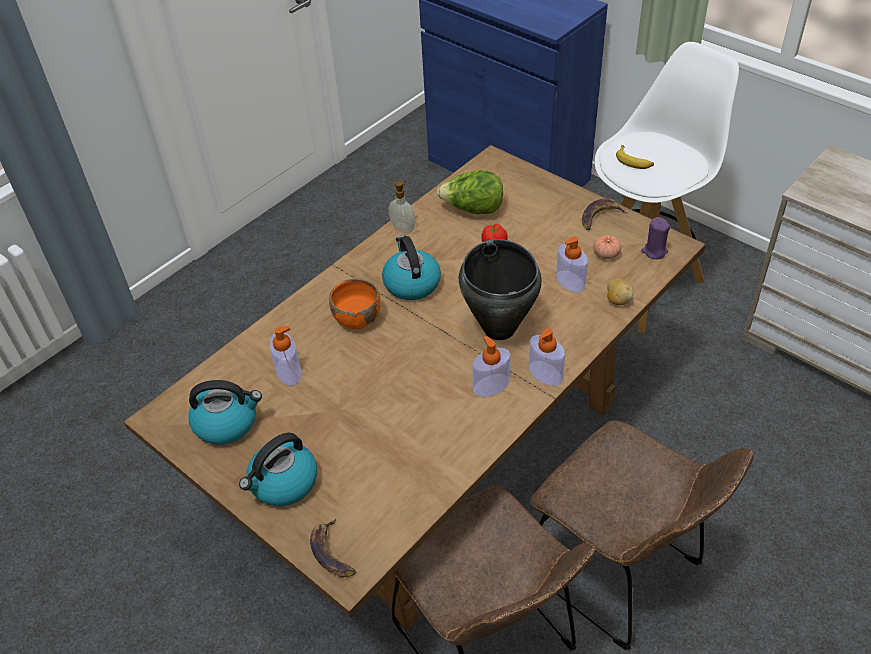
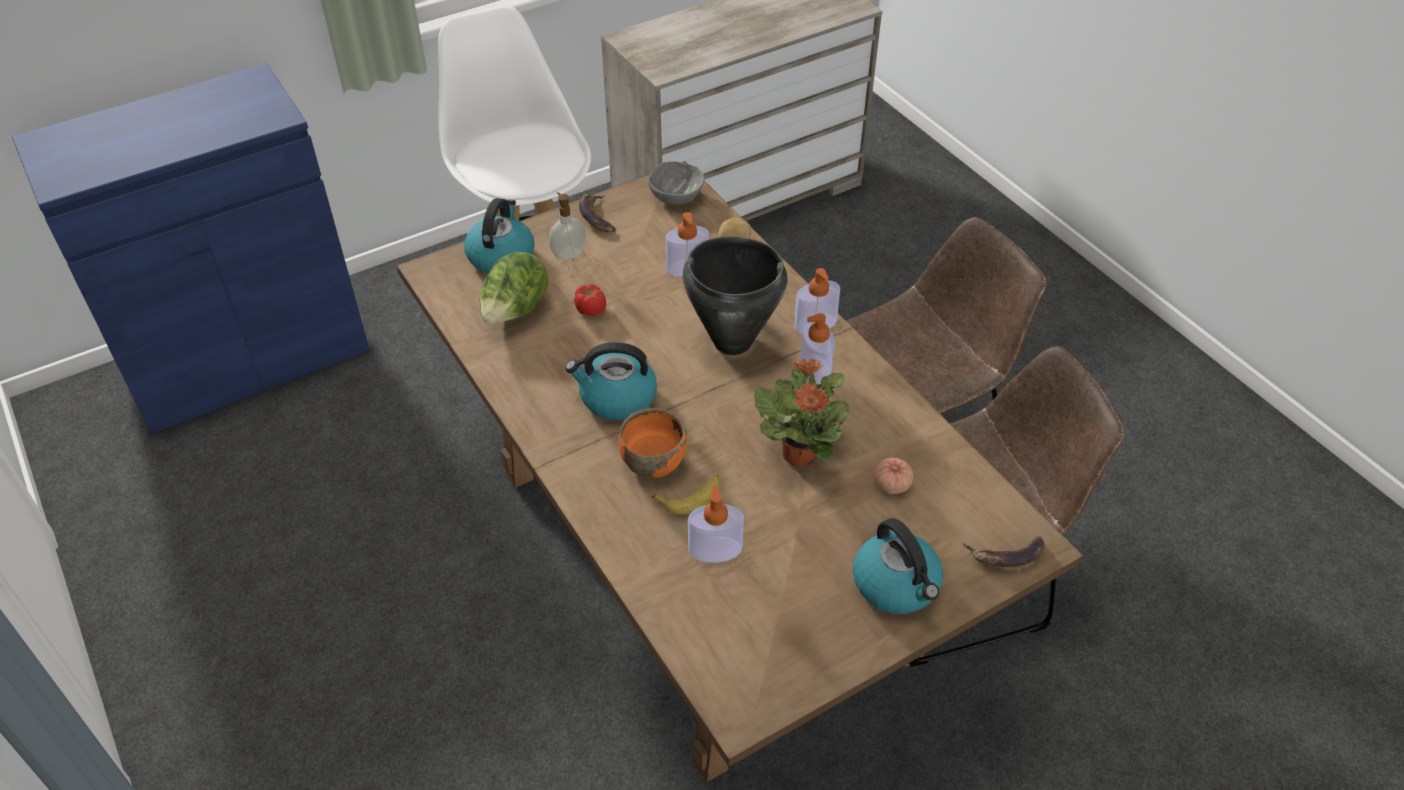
camera: 75 degrees left, 0 degrees up
kettle [188,380,262,445] -> kettle moved to [464,198,534,274]
soap dispenser [389,180,415,233] -> soap dispenser moved to [549,192,586,260]
tomato [594,235,621,259] -> tomato moved to [874,458,914,494]
banana [616,145,654,169] -> banana moved to [652,475,720,515]
purple candle [641,217,670,259] -> grey bowl [648,161,704,205]
none -> potted plant [754,358,849,467]

